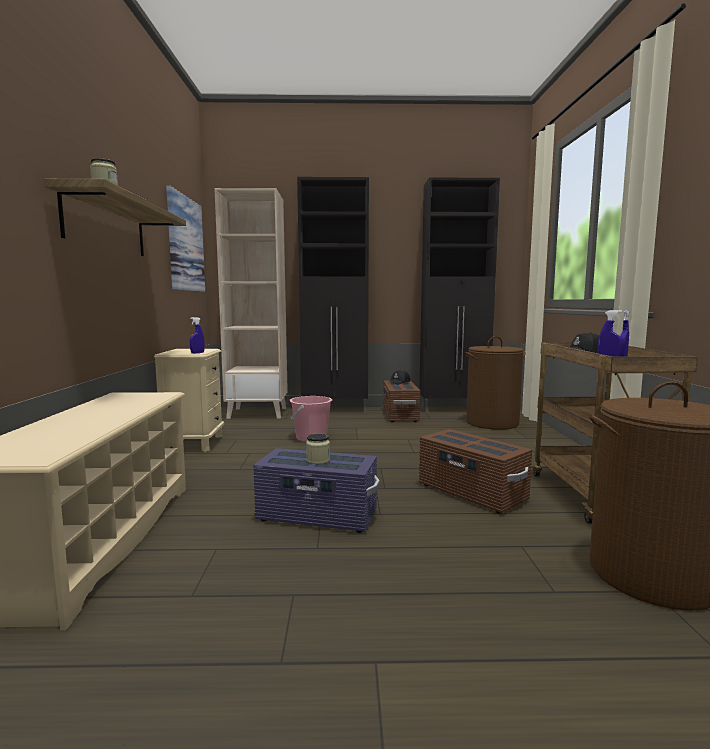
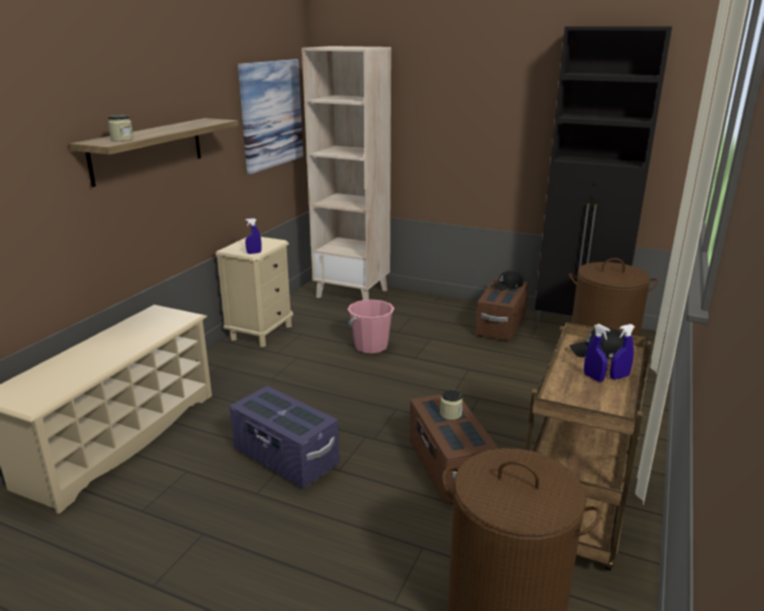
camera: 25 degrees right, 15 degrees up
black cabinet [297,177,369,413] -> none
jar [306,433,330,464] -> jar moved to [440,389,463,420]

